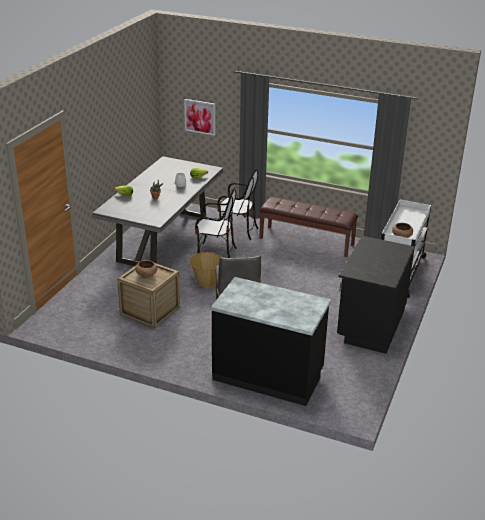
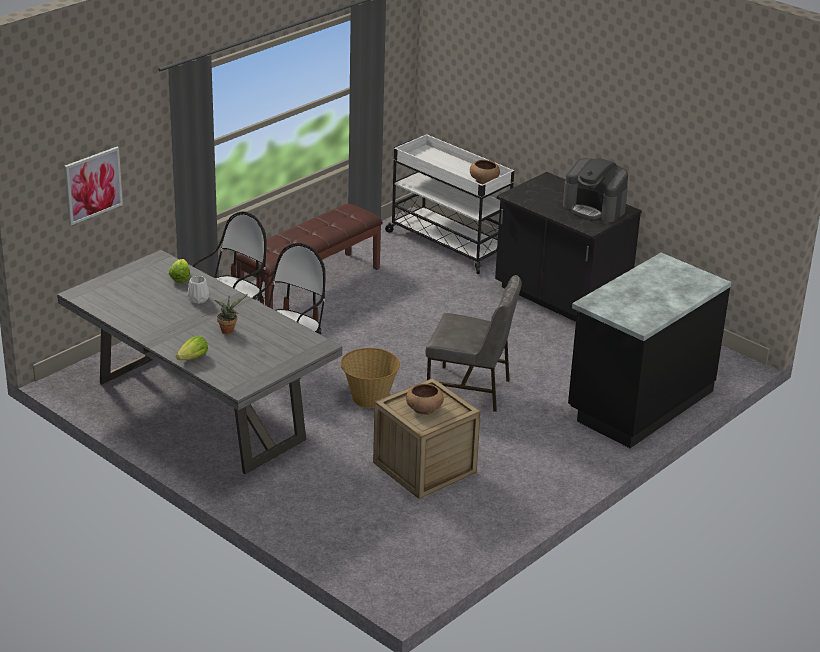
camera: 70 degrees left, 0 degrees up
none -> coffee machine [563,158,628,222]

